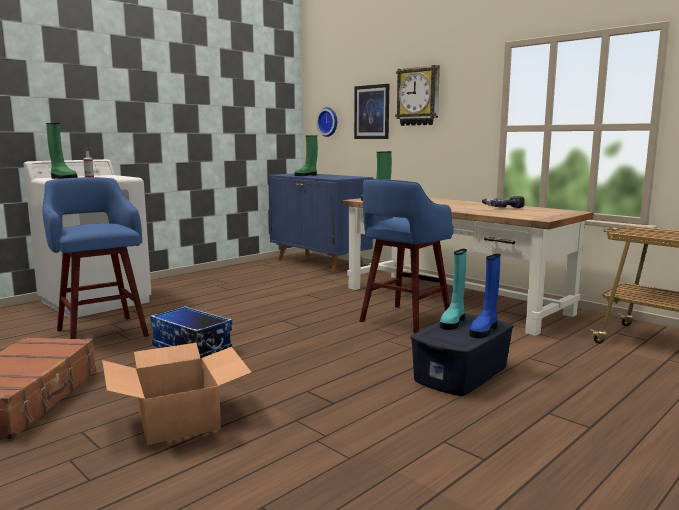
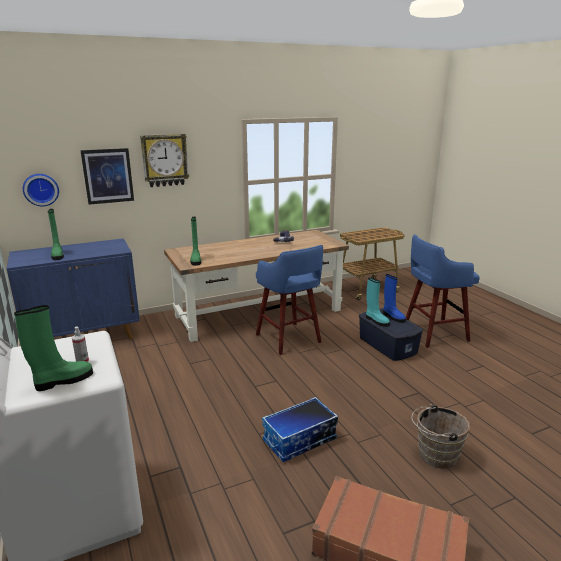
camera: 70 degrees left, 10 degrees up
blue stool [43,177,149,339] -> blue stool moved to [406,235,480,348]
cardboard box [102,343,252,445] -> brown bucket [411,404,470,469]

